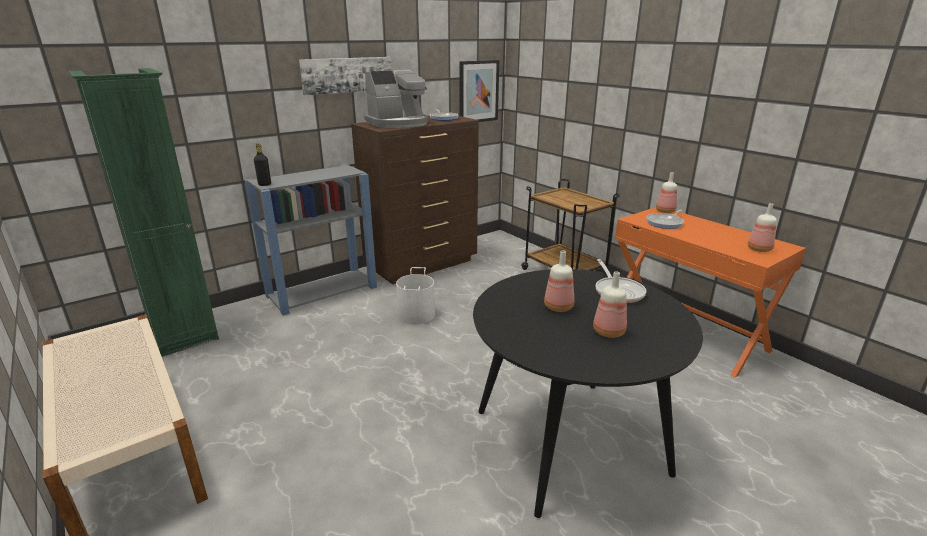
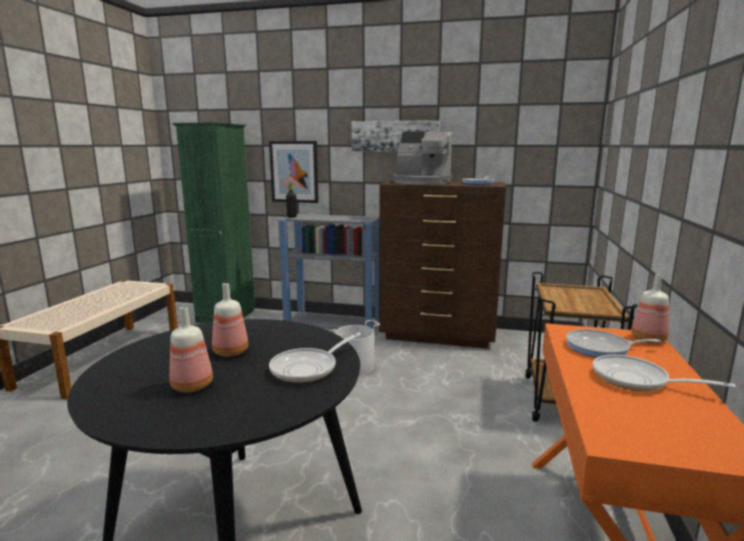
camera: 50 degrees right, 10 degrees down
picture [459,60,499,122] -> picture moved to [269,141,319,203]
bottle [748,203,777,252] -> none
none -> frying pan [593,355,736,391]

